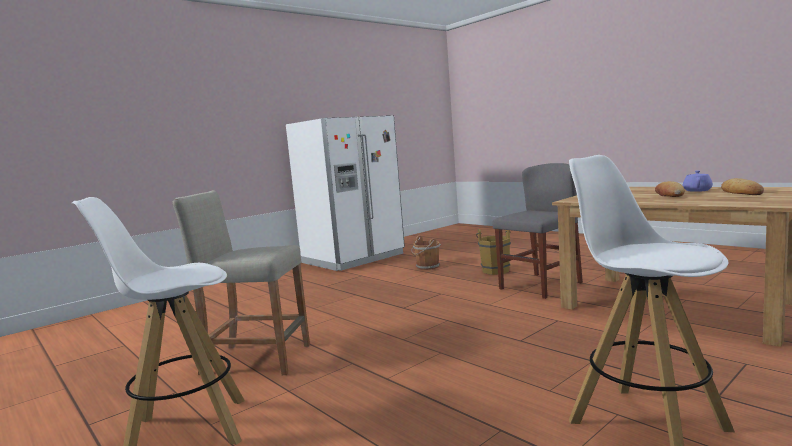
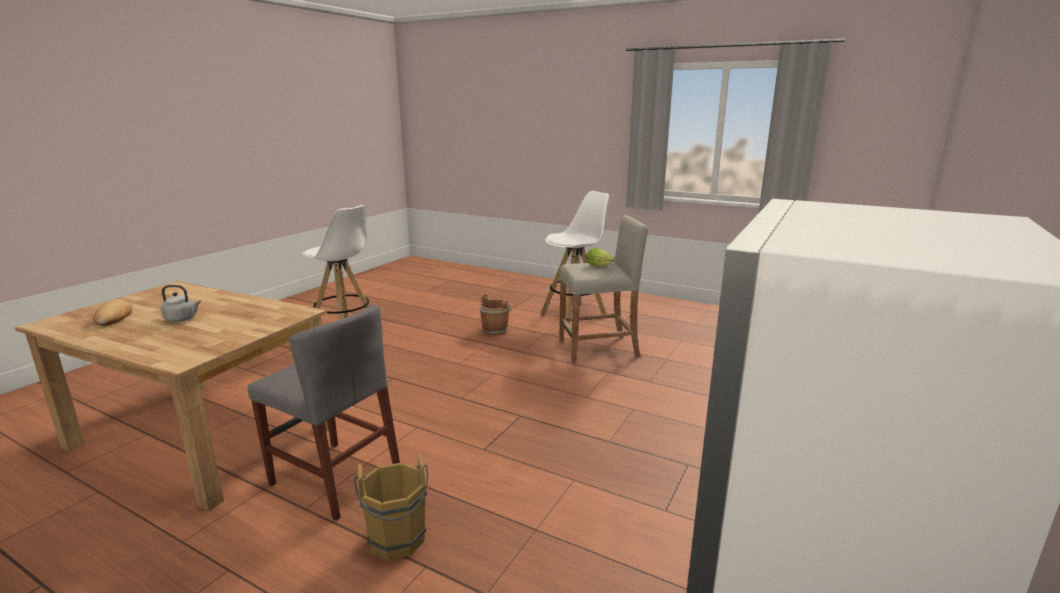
camera: 160 degrees right, 10 degrees up
brown bucket [412,236,441,270] -> brown bucket moved to [478,294,512,335]
grey chair [492,163,583,299] -> grey chair turned 90 degrees counterclockwise [248,304,400,521]
bread [655,181,685,197] -> grey kettle [161,285,201,322]
purple teapot [683,170,713,192] -> none
none -> lettuce [587,248,615,267]

